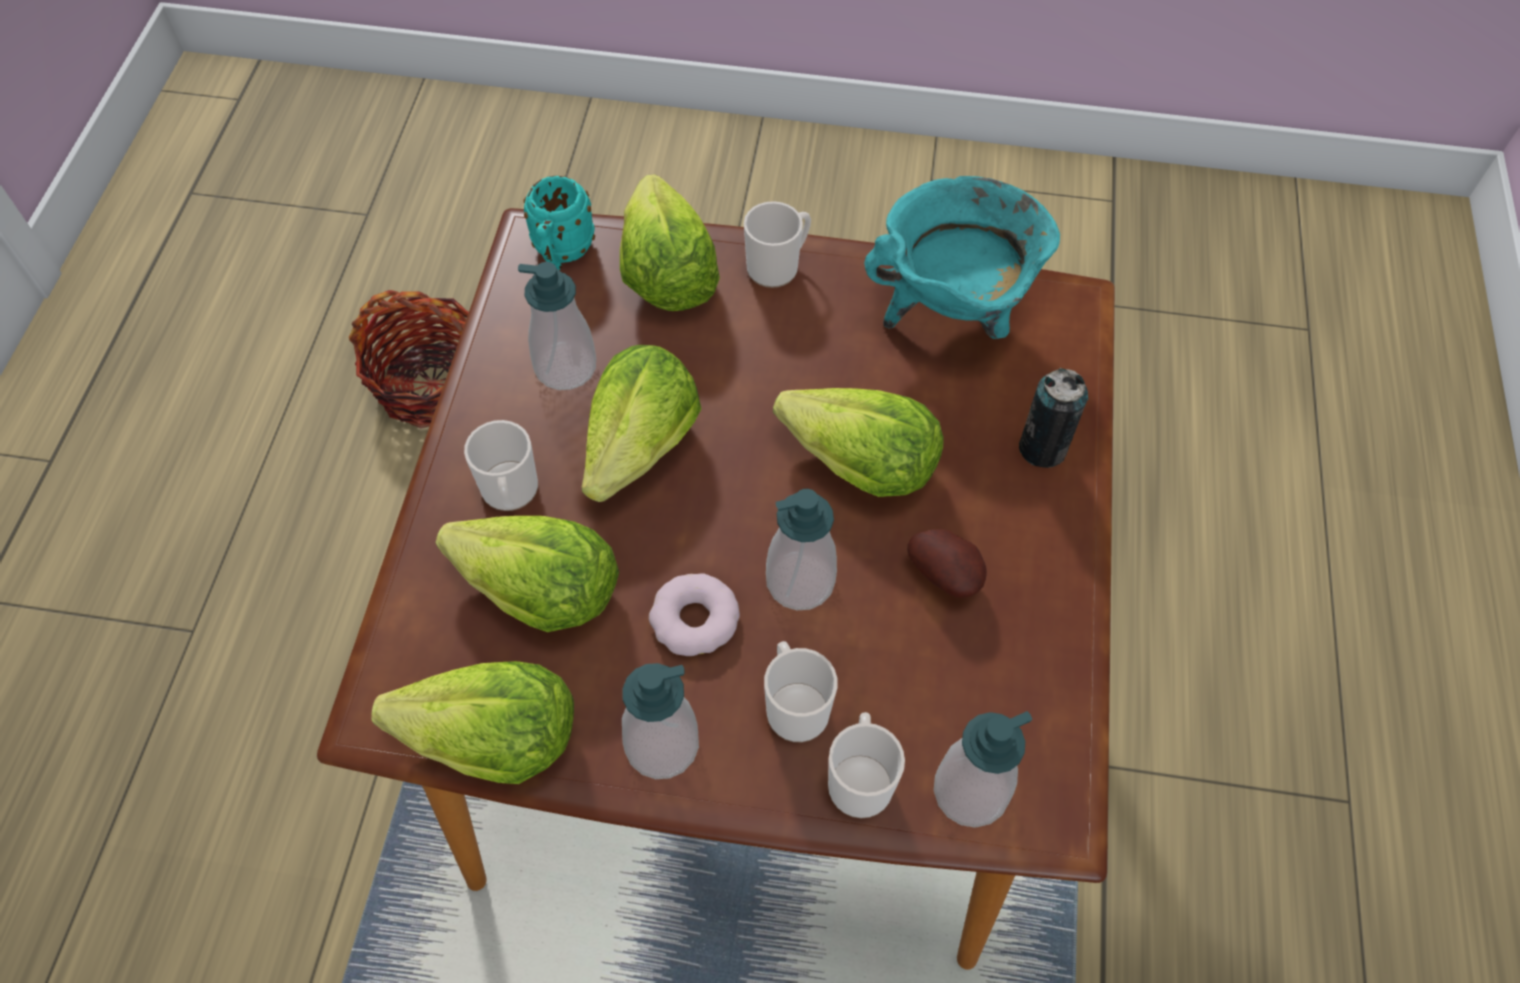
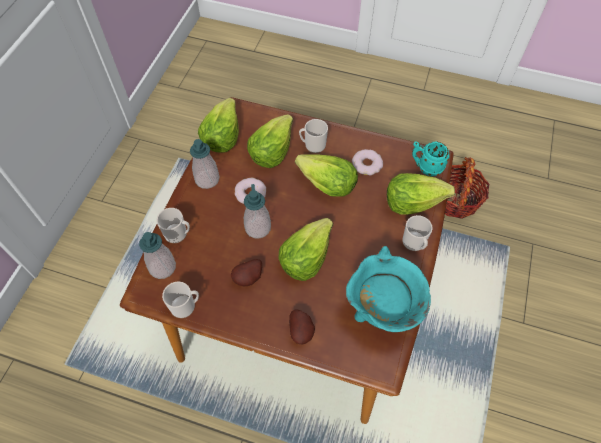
camera: 100 degrees right, 0 degrees up
soap dispenser [518,262,596,390] -> donut [352,149,383,175]
mug [764,641,838,742] -> mug moved to [162,281,199,318]
can [1019,368,1088,468] -> potato [289,309,315,344]

